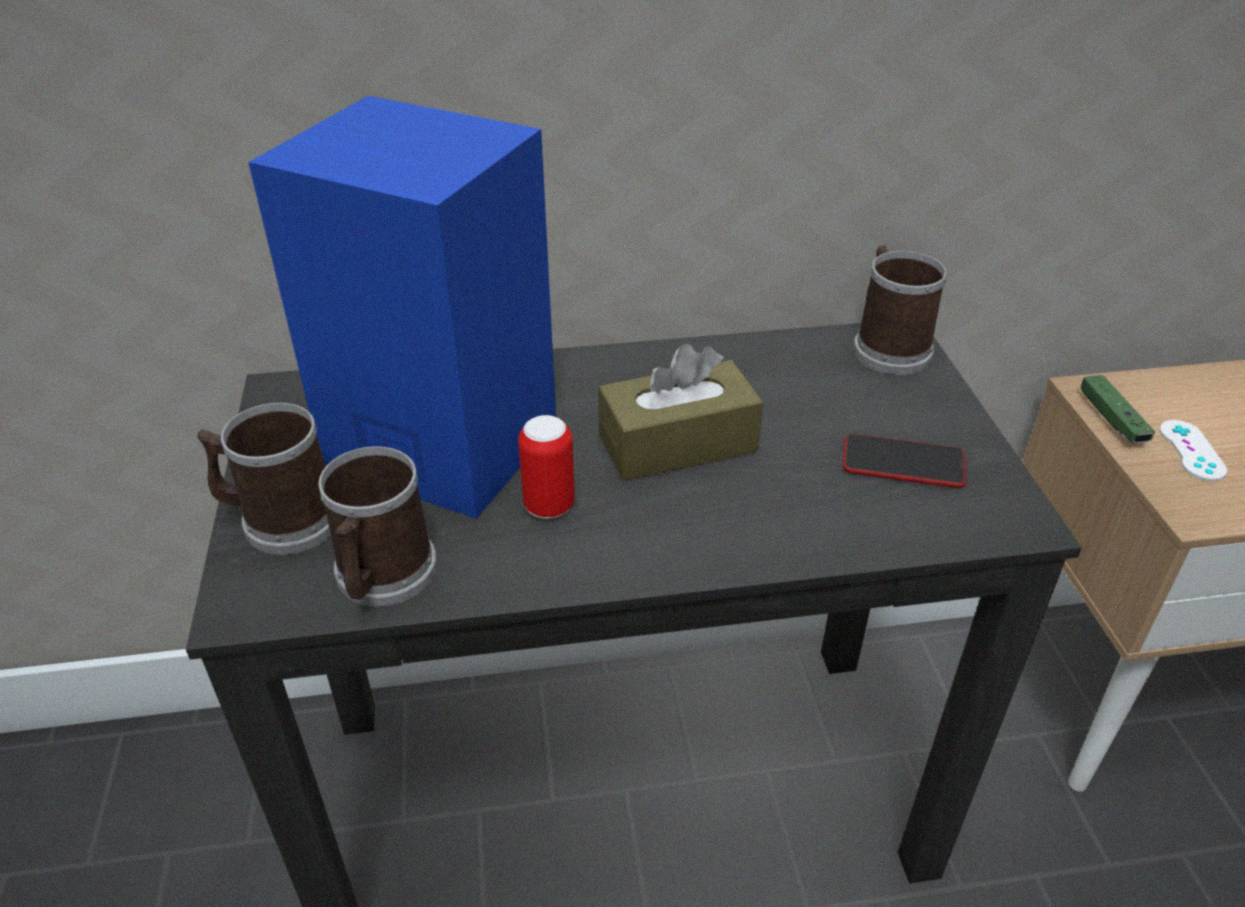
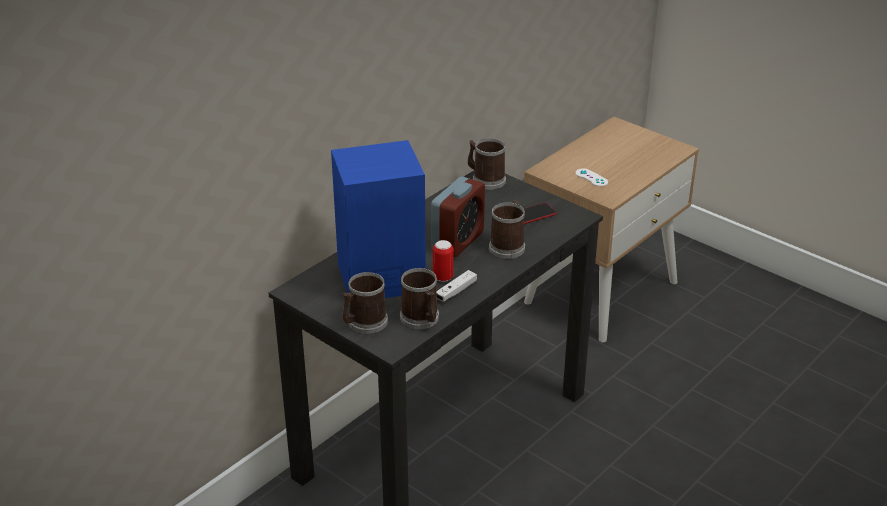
camera: 40 degrees left, 5 degrees down
brown tissue box [598,344,763,481] -> alarm clock [431,177,485,257]
green game controller [1080,375,1155,444] -> none
none -> white game controller [437,270,477,302]
none -> mug [489,200,525,259]

